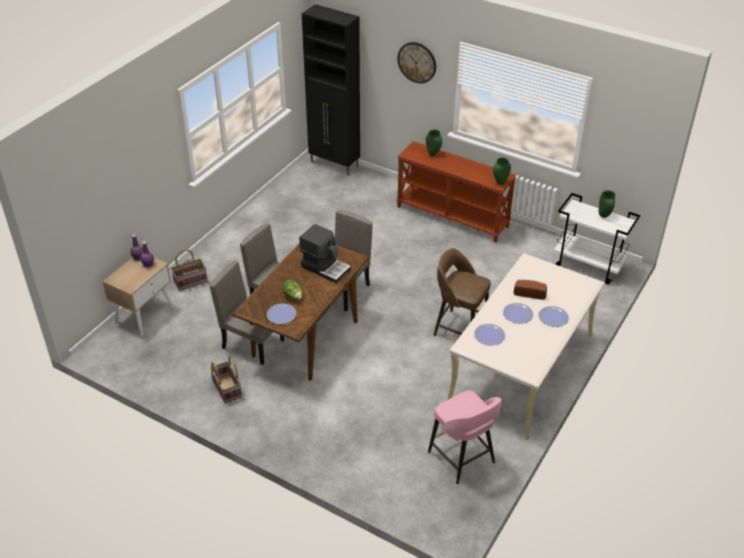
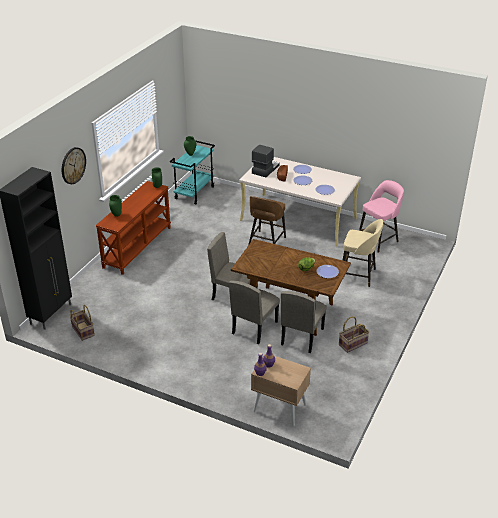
camera: 95 degrees left, 5 degrees down
basket [171,249,208,291] -> basket moved to [69,305,95,341]
coffee machine [299,224,351,283] -> coffee machine moved to [252,145,280,177]
white cart [554,193,640,284] -> turquoise cart [170,141,215,204]
none -> beige stool [343,219,383,287]

